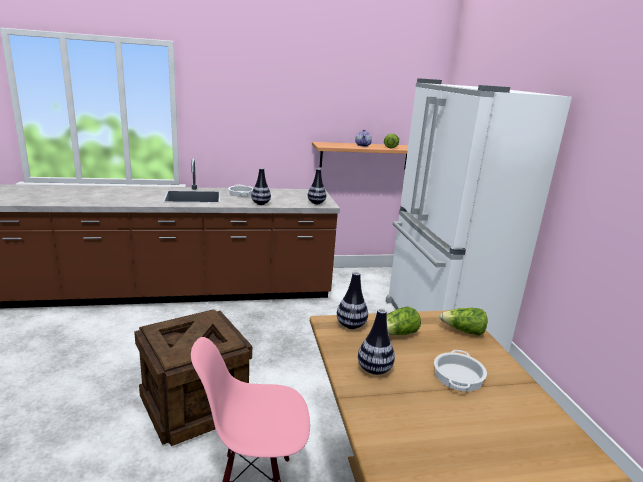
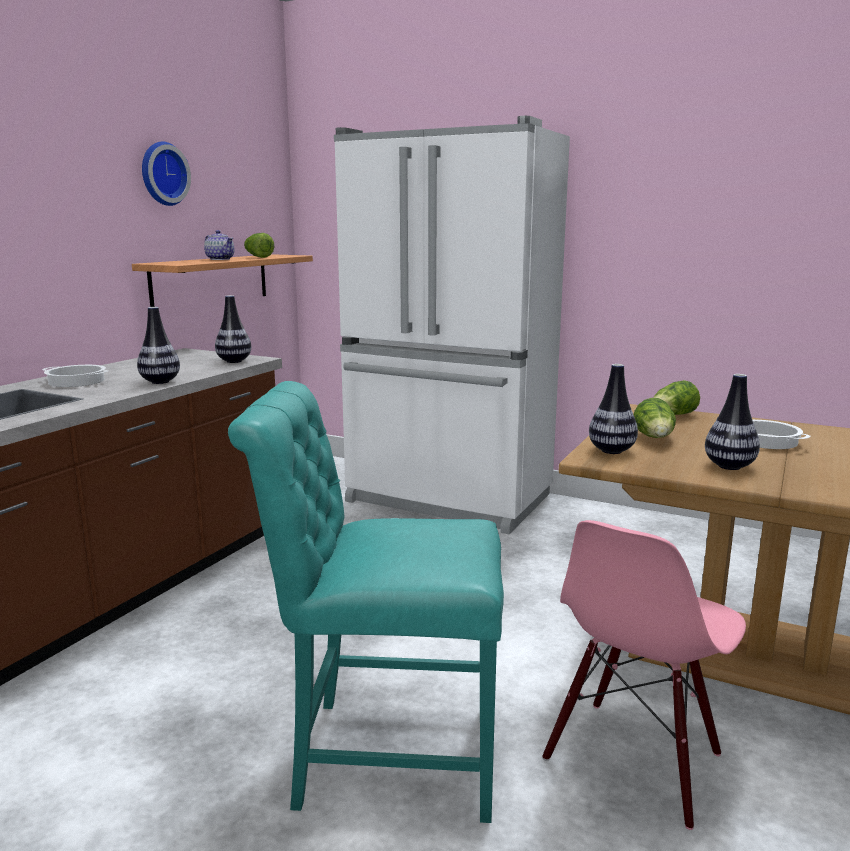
camera: 50 degrees left, 5 degrees down
crate [134,310,252,446] -> turquoise chair [228,381,504,823]
none -> wall clock [142,141,191,206]

